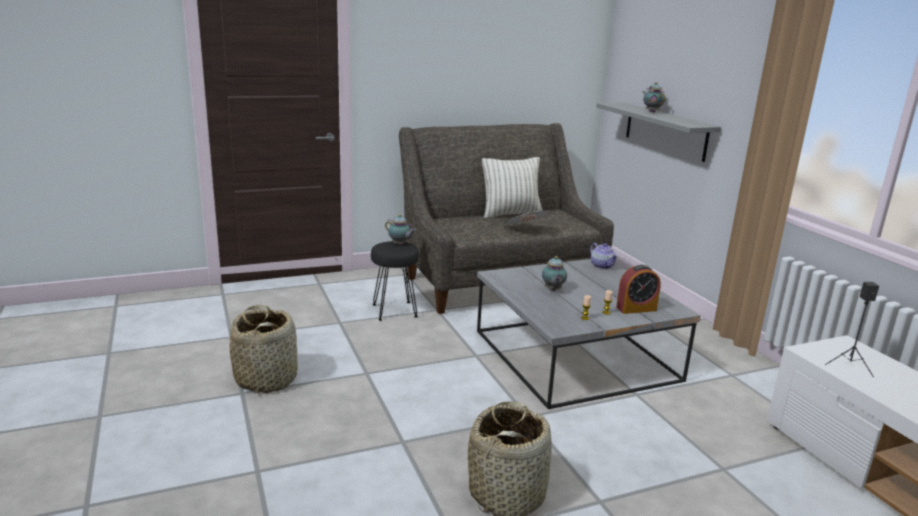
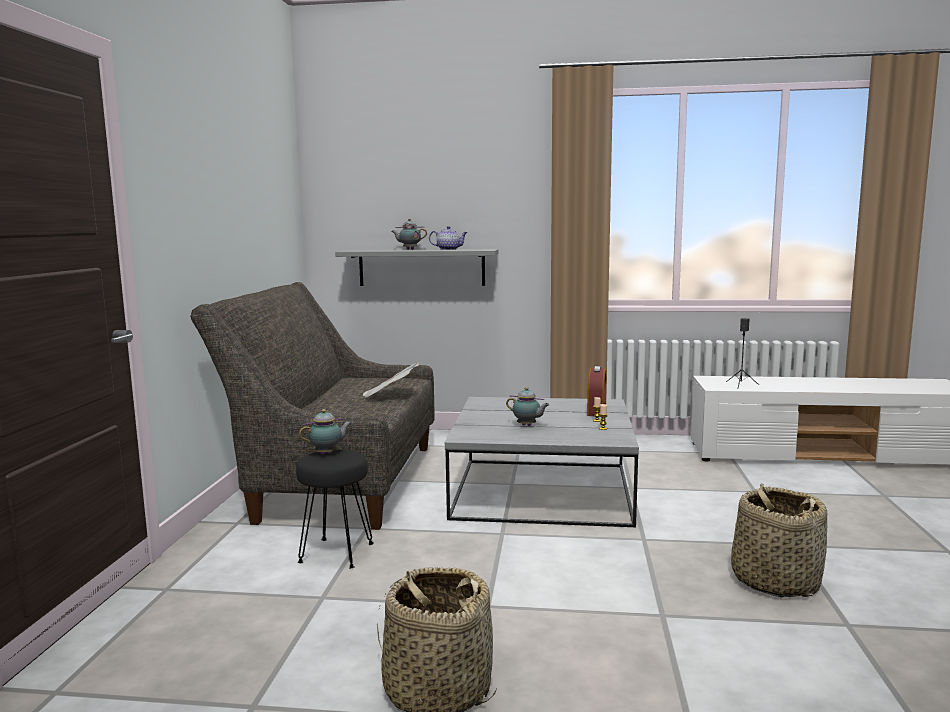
camera: 60 degrees left, 10 degrees down
pillow [482,157,542,218] -> none
teapot [590,243,618,269] -> teapot moved to [429,226,468,250]

